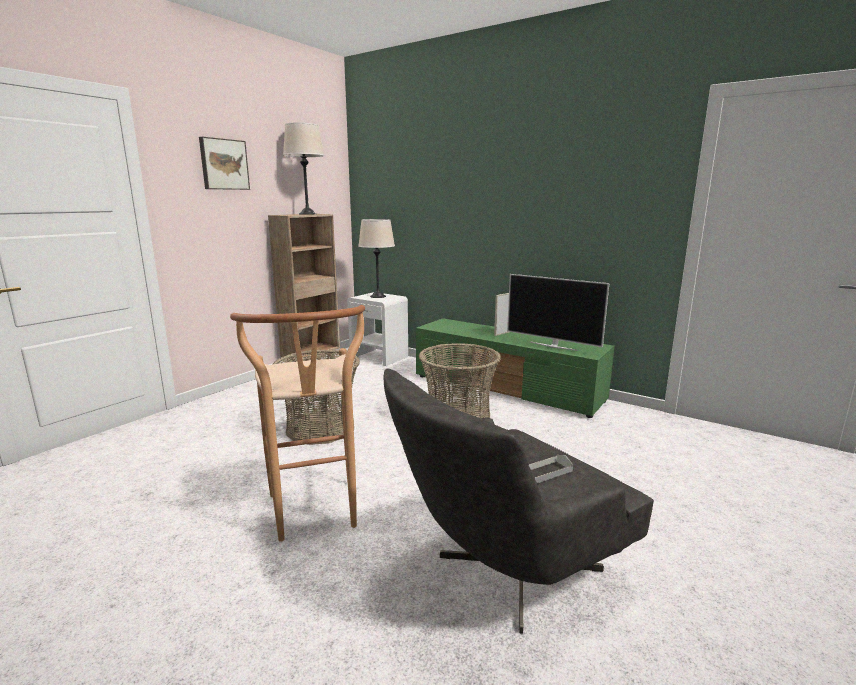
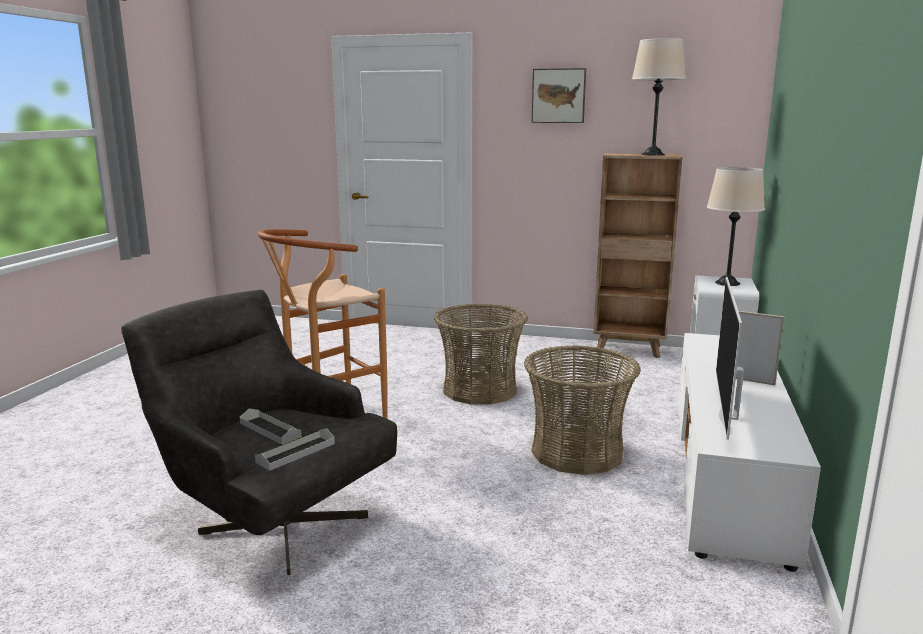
camera: 70 degrees right, 0 degrees up
green tv stand [416,318,615,418] -> white tv stand [678,333,821,572]
none -> grey tray [255,428,335,471]

